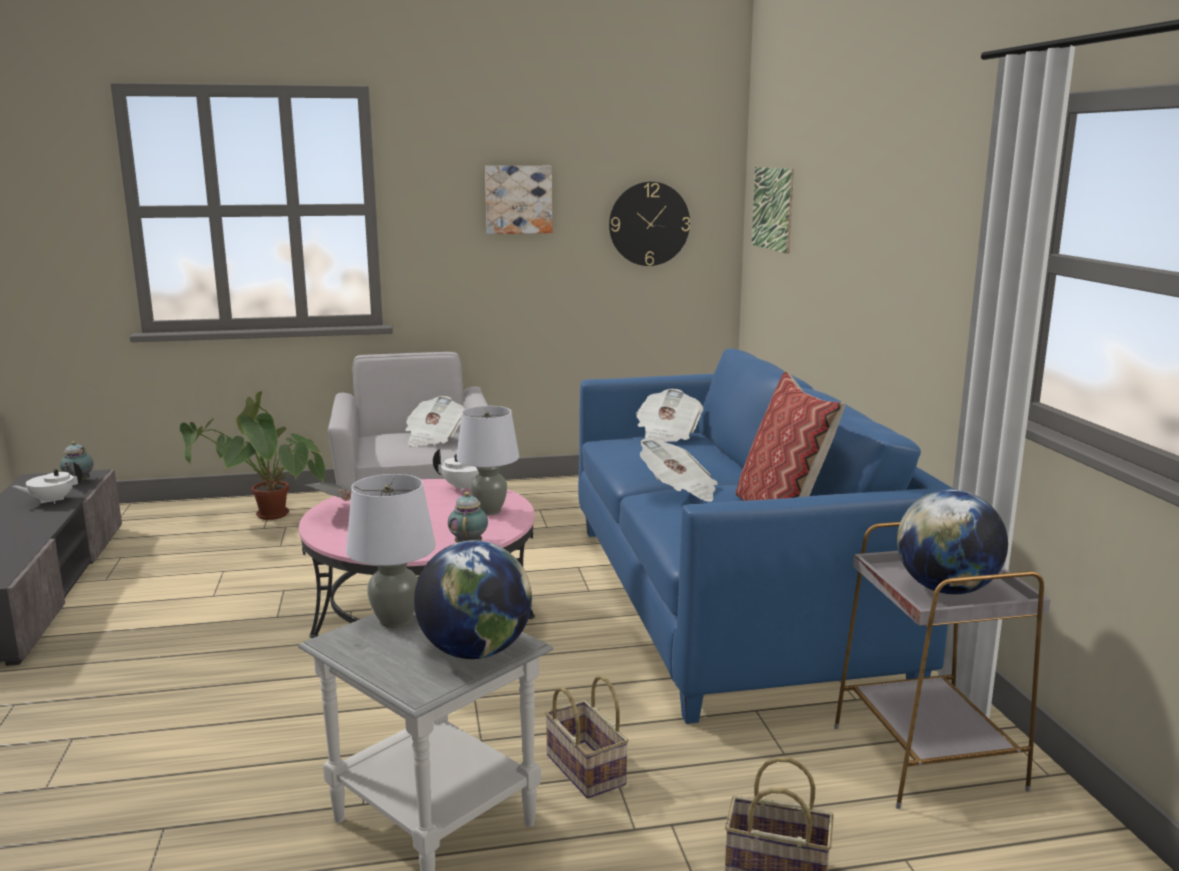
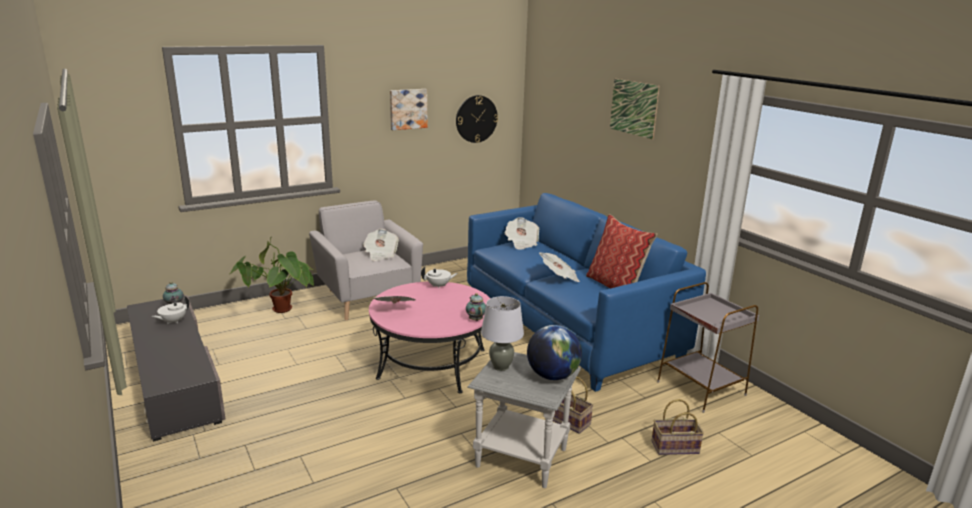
camera: 20 degrees left, 5 degrees up
grey table lamp [457,406,519,515] -> none
picture [752,167,794,254] -> picture moved to [610,79,660,139]
globe [897,490,1008,595] -> none

